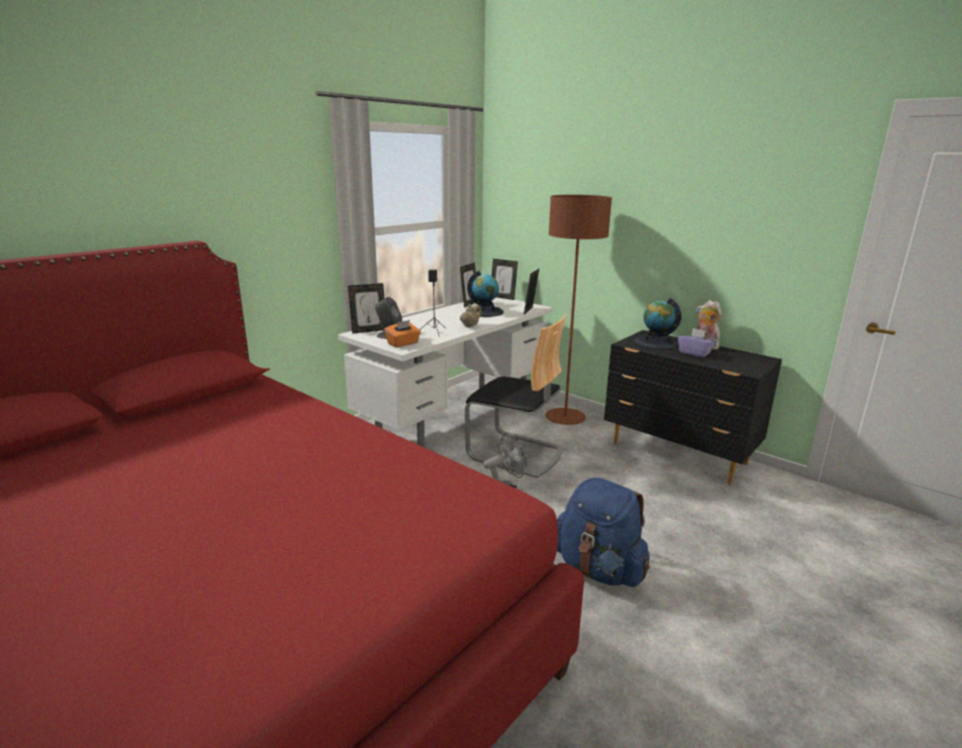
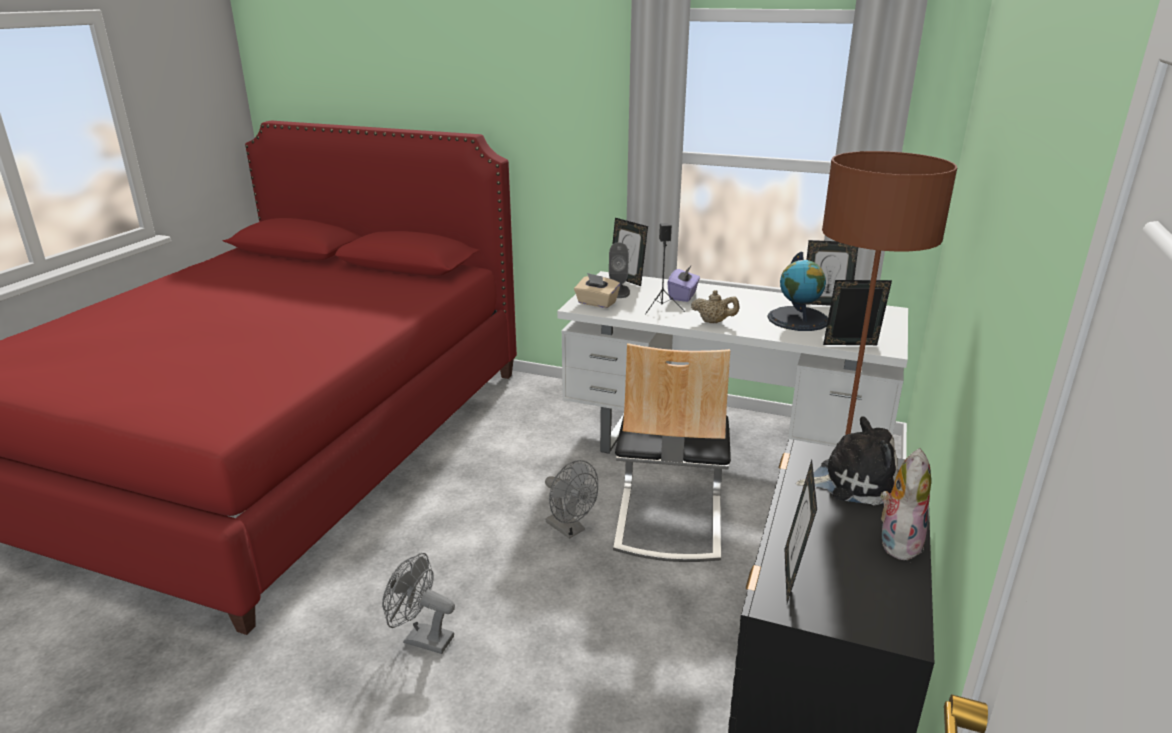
camera: 70 degrees right, 5 degrees up
orange tissue box [384,320,421,348] -> beige tissue box [574,273,620,308]
picture frame [492,259,518,300] -> picture frame moved to [785,460,817,604]
blue backpack [557,478,650,587] -> grey fan [382,553,455,654]
globe [634,298,682,349] -> plush toy [796,417,898,505]
purple tissue box [678,328,715,357] -> purple tissue box moved to [667,266,700,302]

